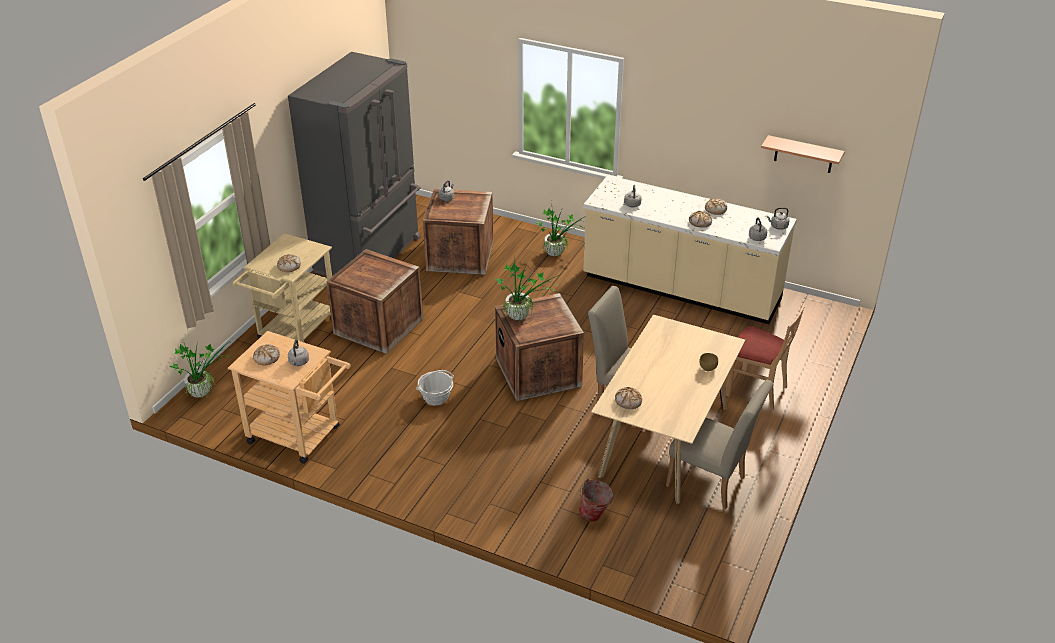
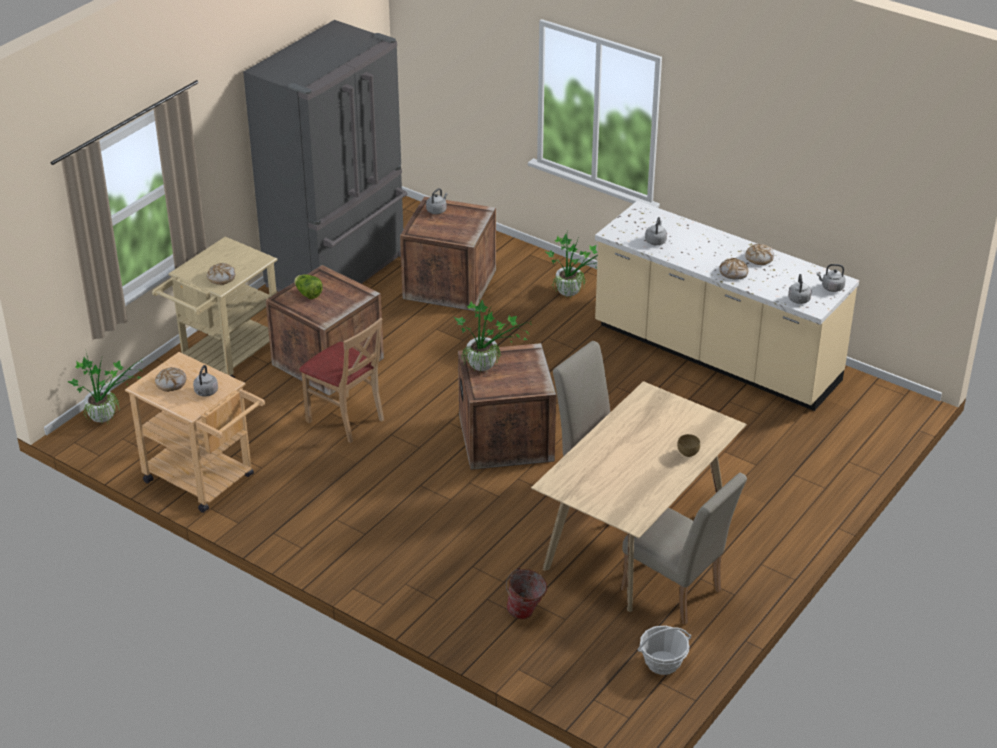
camera: 10 degrees right, 0 degrees up
basket [416,370,454,406] -> basket moved to [638,626,691,675]
bread [615,387,642,409] -> none
beige chair [726,303,806,410] -> beige chair moved to [299,318,384,443]
shelf [761,135,845,173] -> none
none -> lettuce [294,274,323,299]

